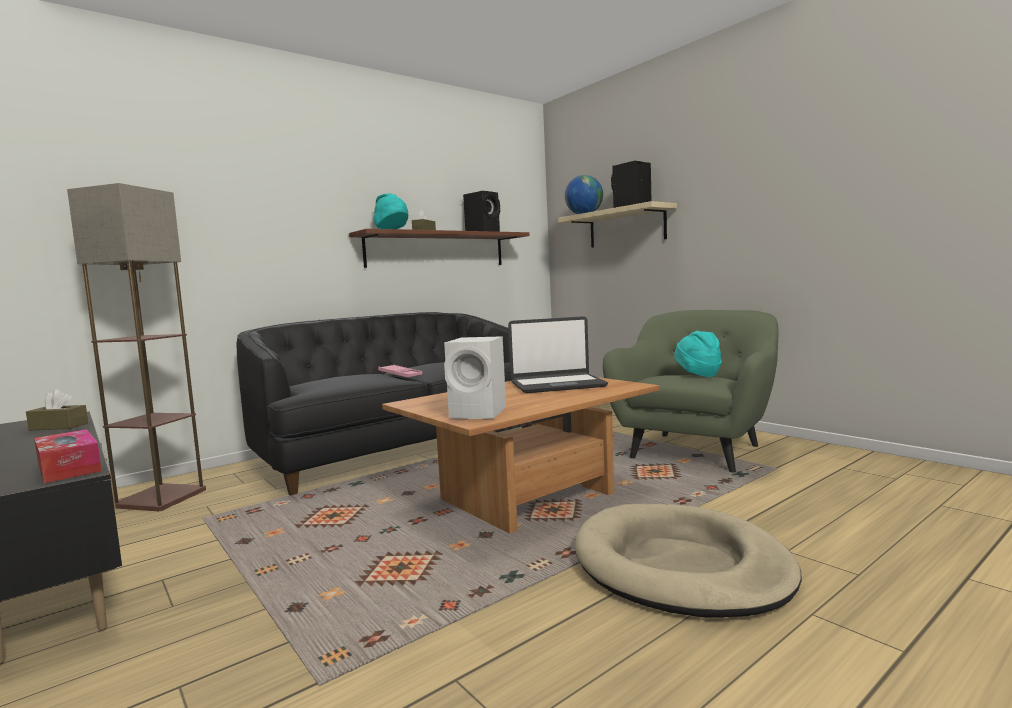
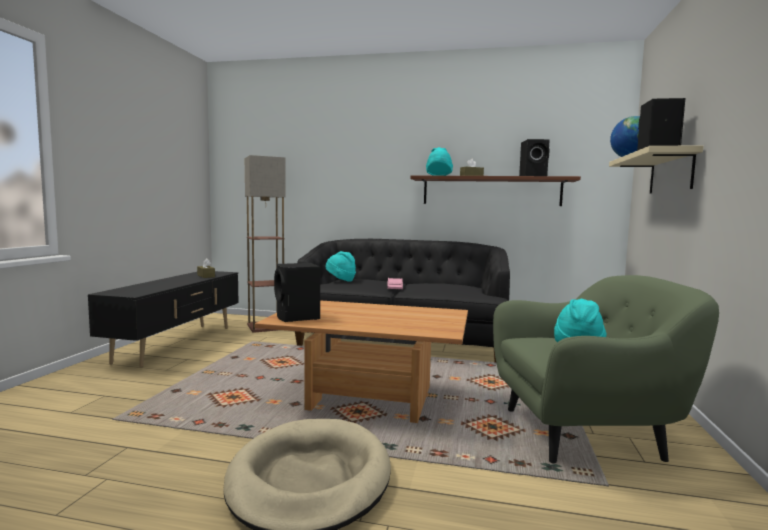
camera: 50 degrees right, 0 degrees up
tissue box [34,429,102,483] -> none
white speaker [444,336,506,419] -> black speaker [274,263,320,322]
laptop [508,316,608,393] -> none
none -> turquoise hat [325,251,356,282]

